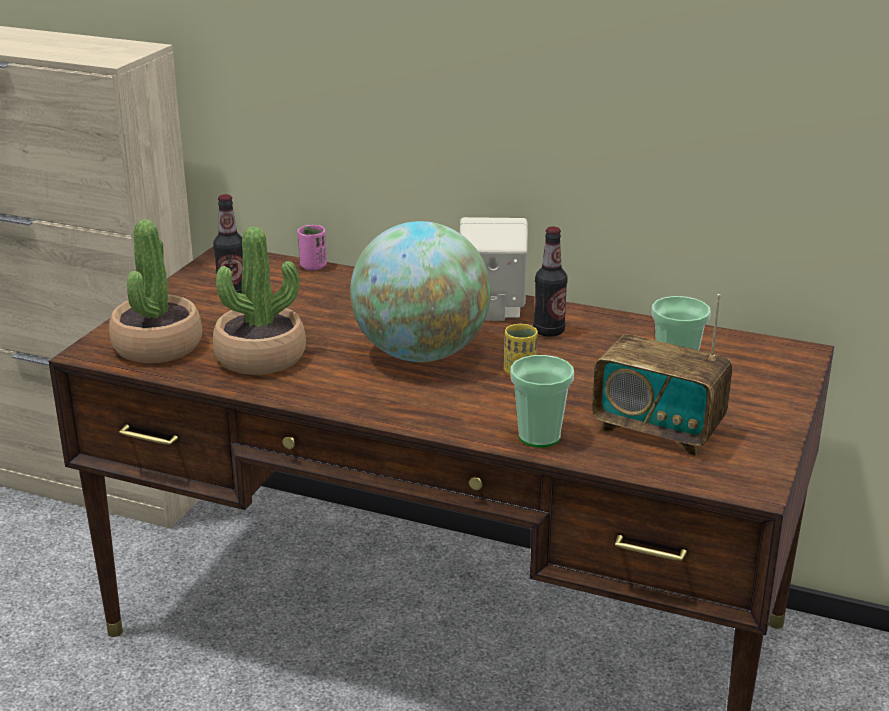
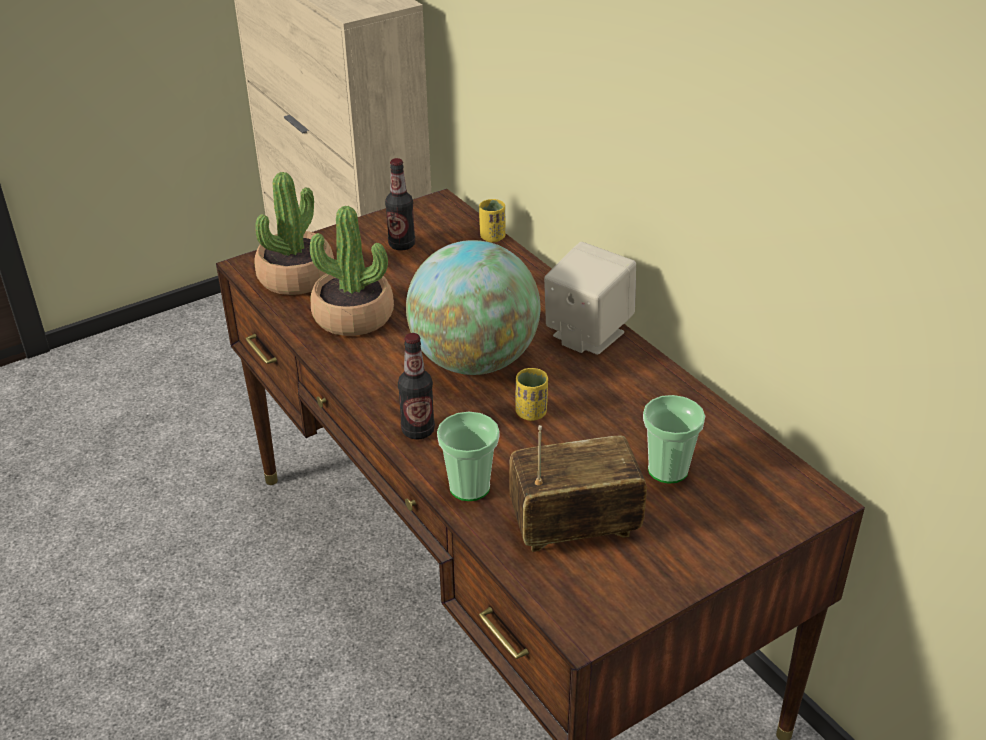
camera: 35 degrees right, 10 degrees up
pink cup [298,225,327,271] -> yellow cup [479,199,506,242]
bottle [533,227,568,337] -> bottle moved to [398,333,435,440]
radio [592,294,732,456] -> radio turned 105 degrees clockwise [509,425,647,552]

